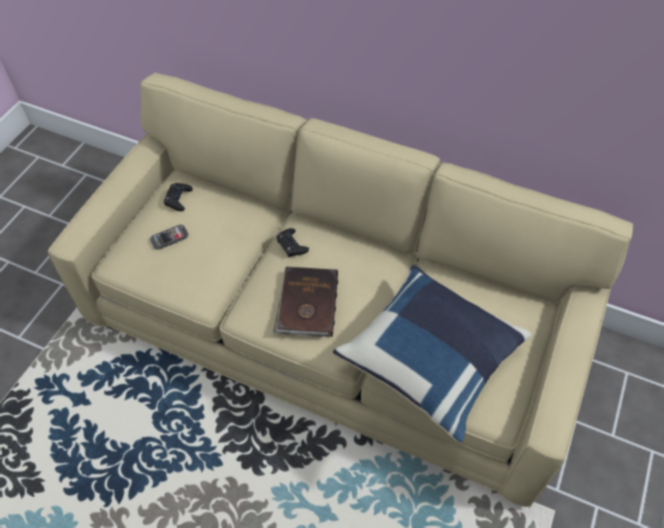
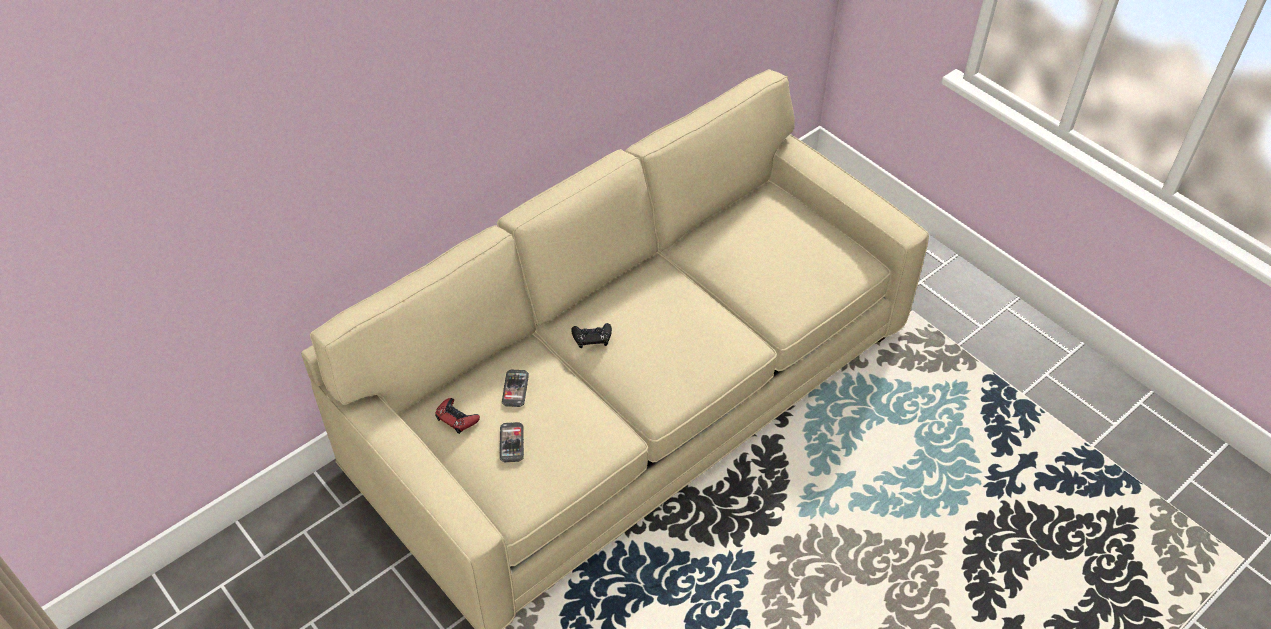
camera: 65 degrees left, 5 degrees down
black game controller [164,183,193,211] -> red game controller [435,398,480,434]
brown book [273,267,338,337] -> none
blue pillow [333,265,531,443] -> none
none -> phone [502,370,529,407]

